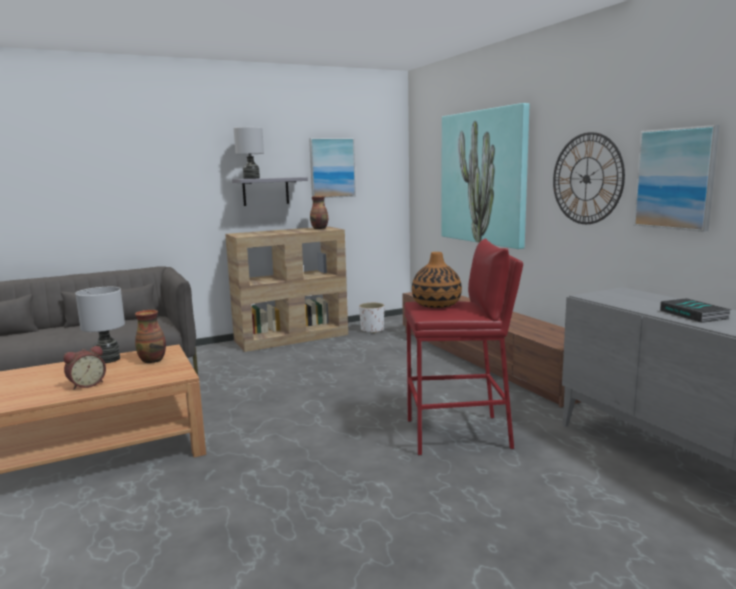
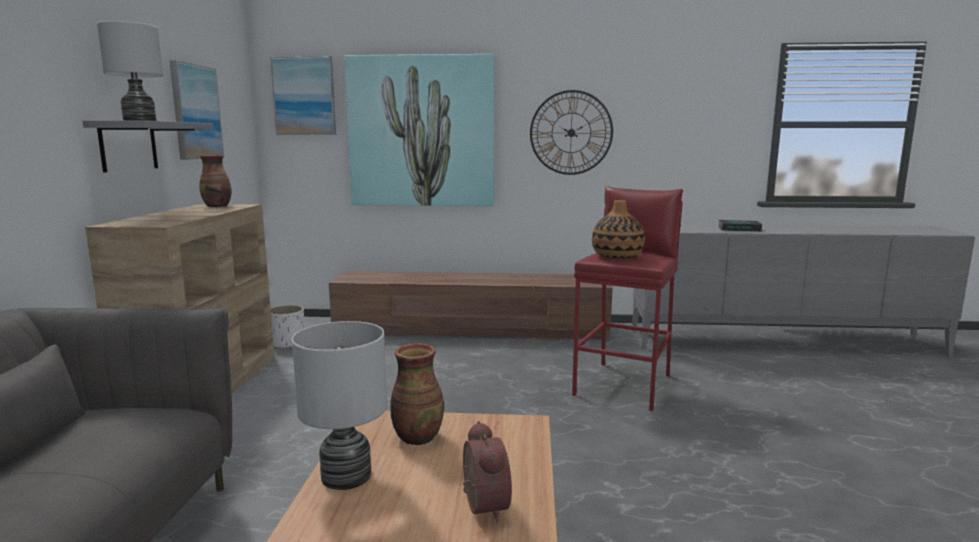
camera: 60 degrees left, 0 degrees up
picture [634,125,720,232] -> picture moved to [270,56,336,135]

